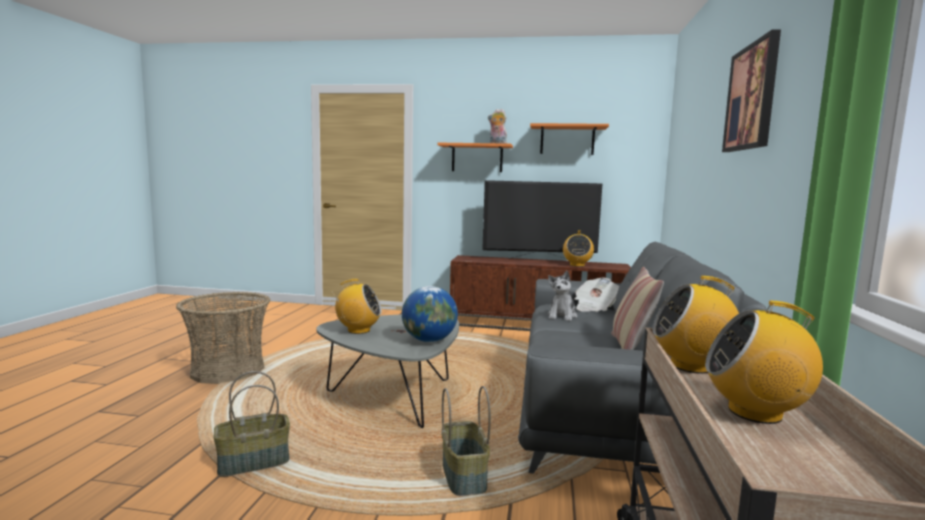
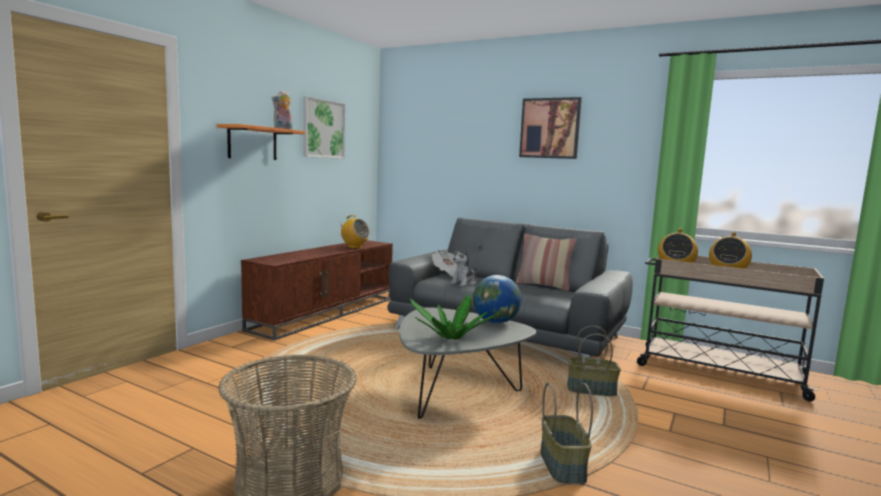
camera: 70 degrees left, 0 degrees up
radio [331,279,382,334] -> potted plant [409,294,499,340]
television [482,180,603,260] -> none
orange shelf [530,123,609,155] -> picture [303,96,345,159]
plush toy [547,271,577,321] -> plush toy turned 90 degrees clockwise [450,247,477,286]

